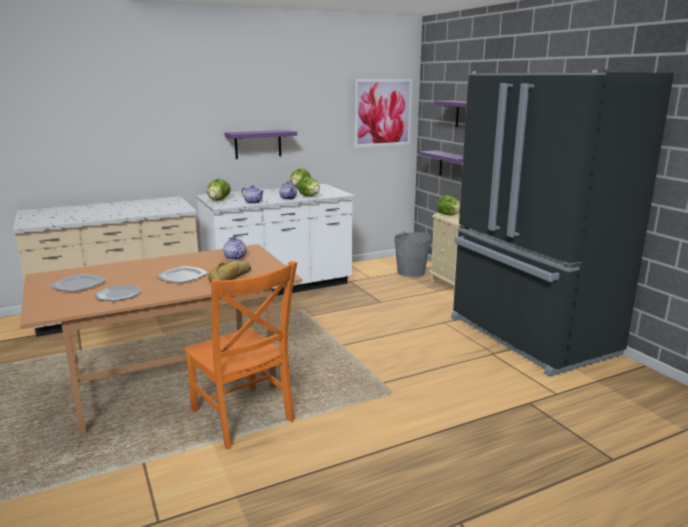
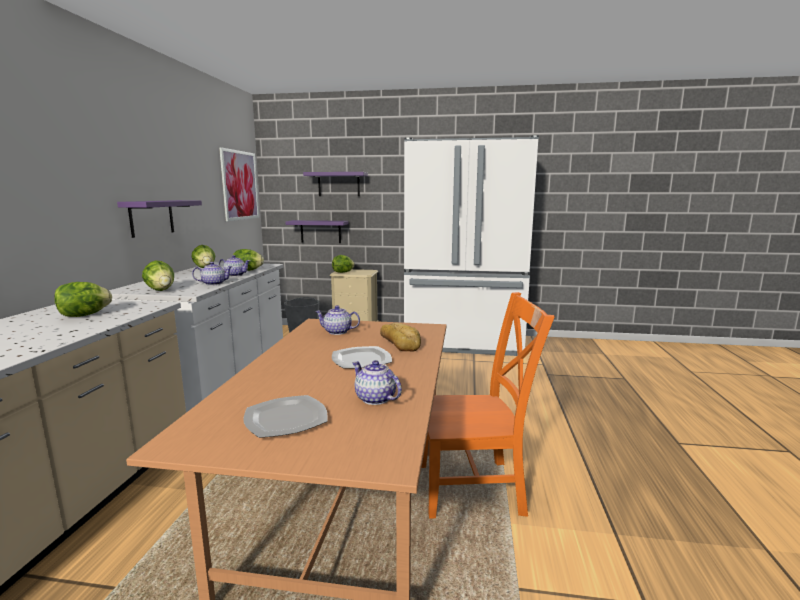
camera: 55 degrees left, 5 degrees down
plate [95,285,142,301] -> teapot [352,360,402,405]
black fridge [451,70,674,377] -> white fridge [404,135,539,356]
none -> lettuce [54,282,112,317]

